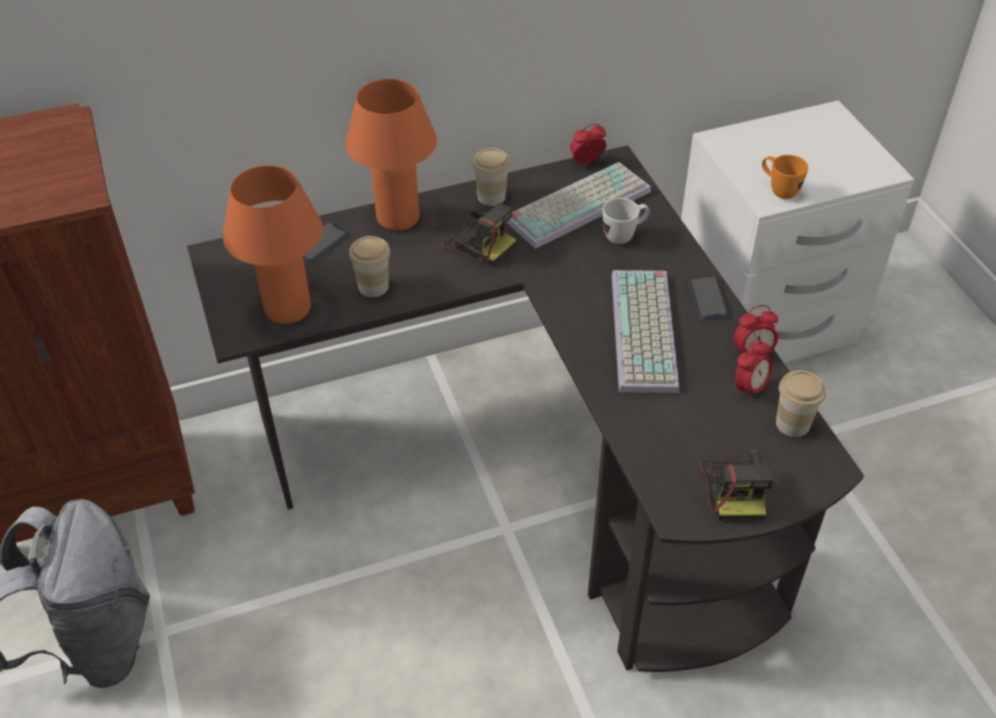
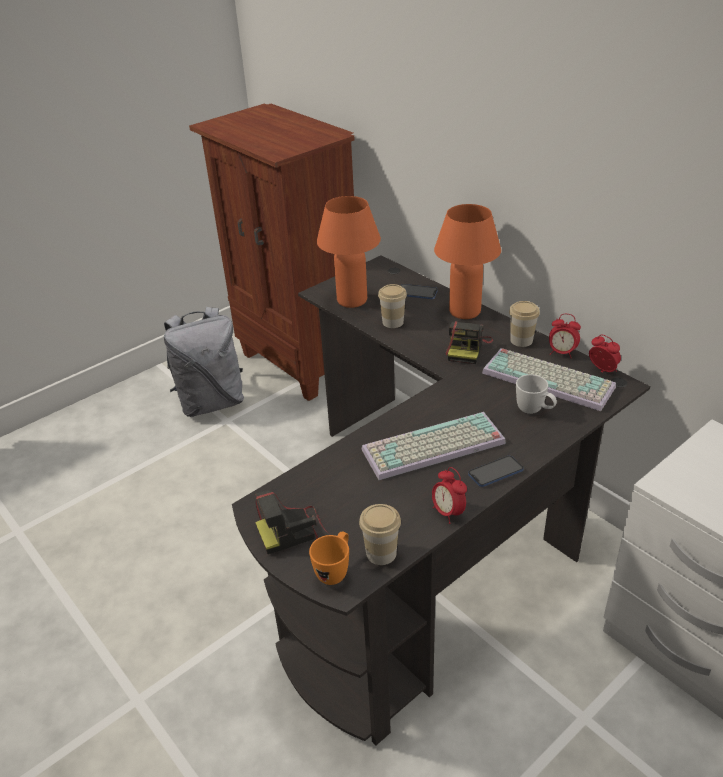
camera: 70 degrees right, 10 degrees down
alarm clock [735,338,772,401] -> alarm clock moved to [549,314,581,358]
orange mug [762,155,808,199] -> orange mug moved to [309,532,349,585]

